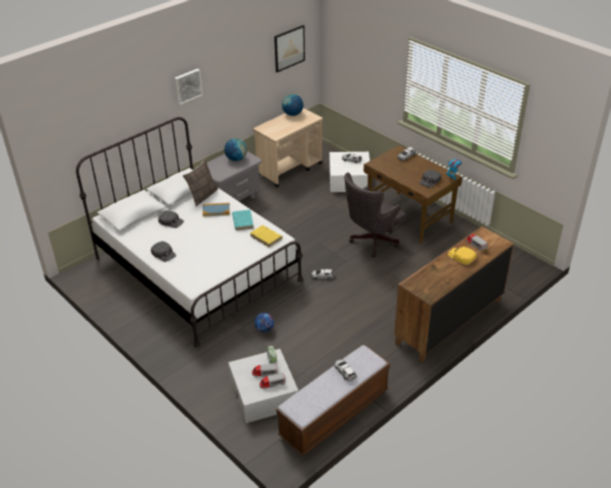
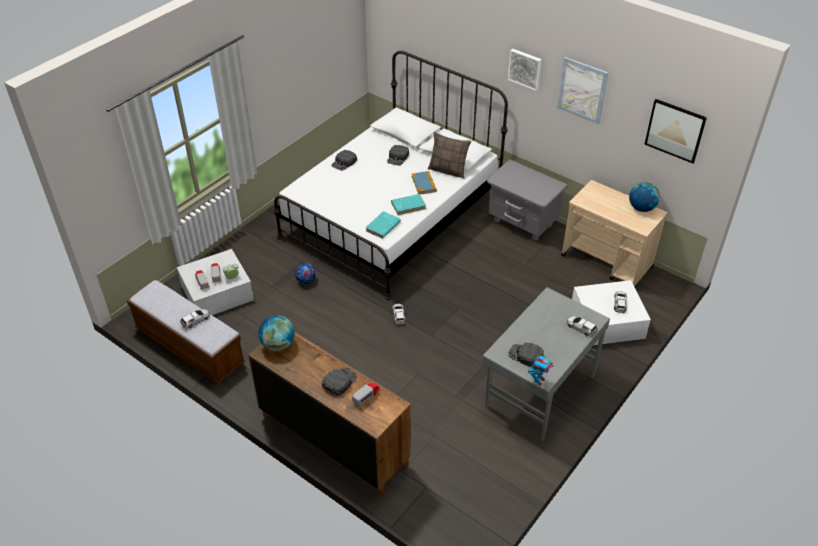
camera: 80 degrees right, 5 degrees up
globe [224,138,247,161] -> globe moved to [258,315,295,351]
yellow book [250,225,283,248] -> turquoise book [366,211,401,239]
grey office chair [344,172,406,257] -> none
brown desk [364,145,462,244] -> grey desk [482,287,610,441]
yellow cap [448,246,477,266] -> black cap [322,367,357,397]
none -> picture [557,57,608,124]

